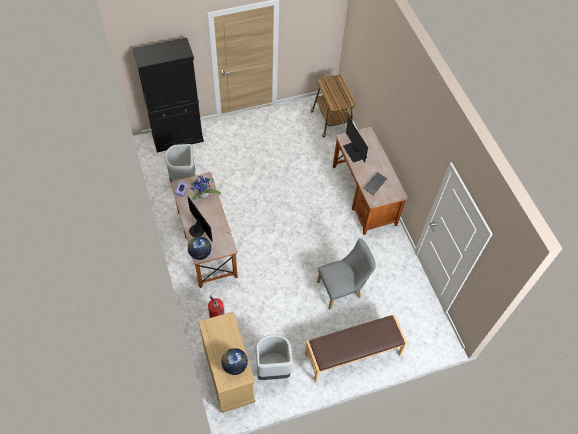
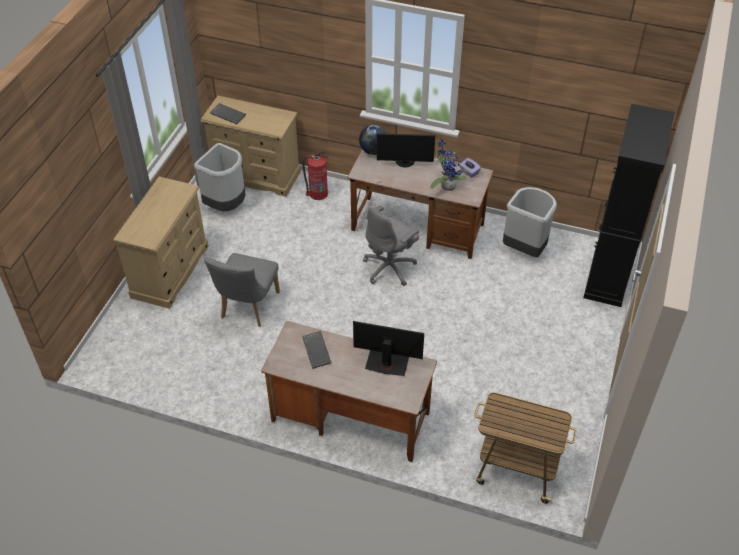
camera: 130 degrees right, 10 degrees down
globe [222,348,248,375] -> keyboard [210,103,246,124]
brown bench [305,315,407,383] -> beige dresser [113,177,209,309]
none -> grey office chair [363,205,419,286]

